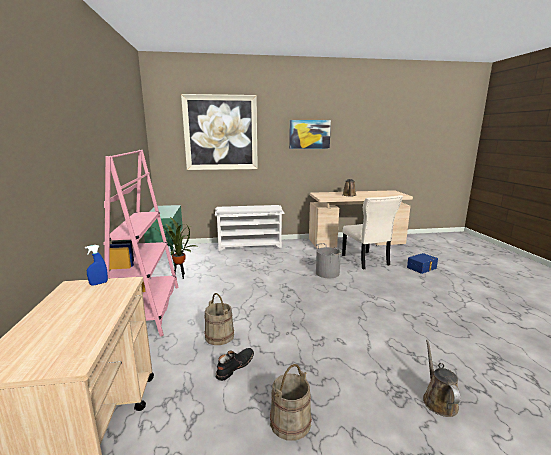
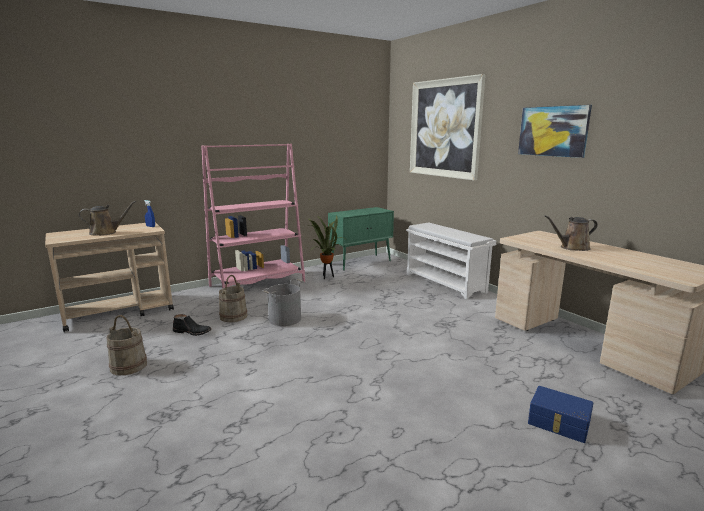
camera: 65 degrees right, 0 degrees up
grey bucket [316,243,342,278] -> grey bucket moved to [262,279,304,326]
beige chair [342,195,403,270] -> none
brown watering can [423,339,460,417] -> brown watering can moved to [79,201,136,236]

